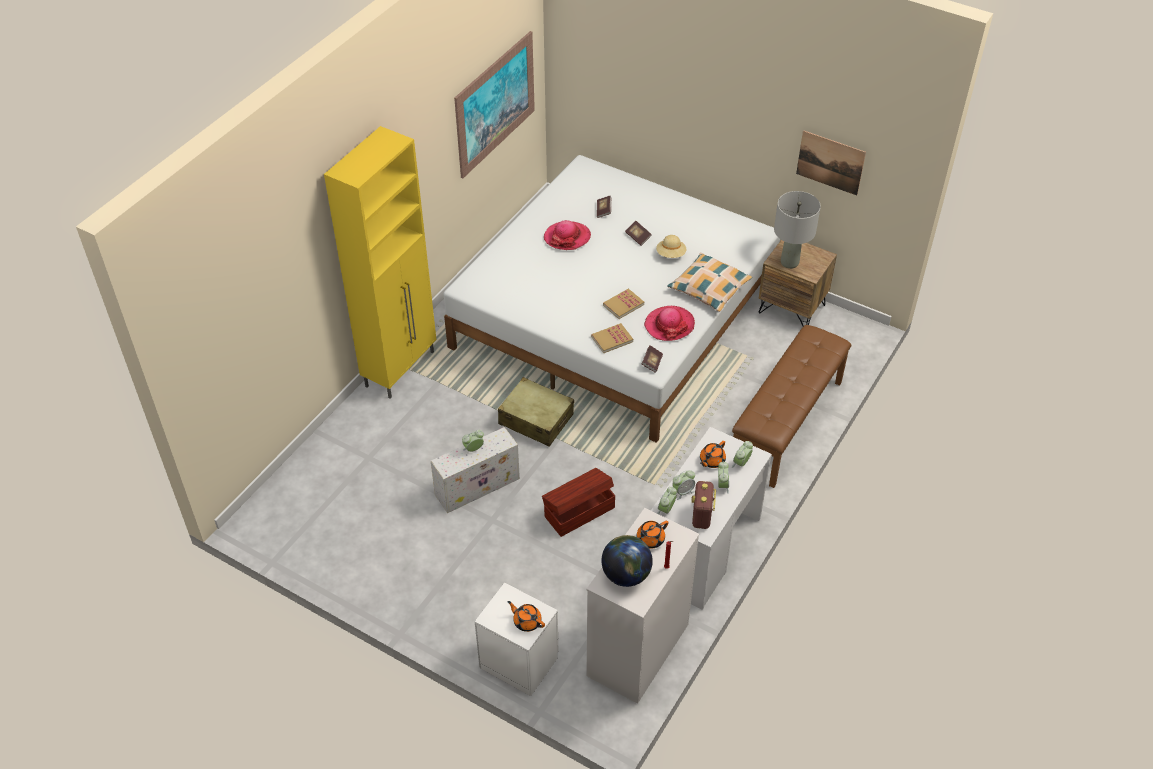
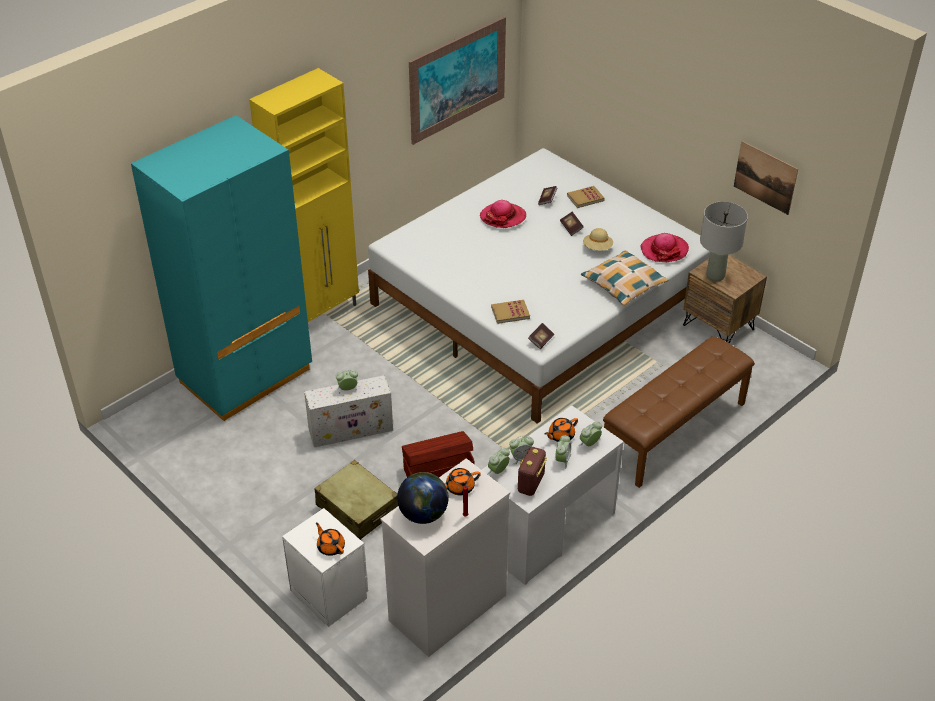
camera: 15 degrees right, 5 degrees down
beige suitcase [498,377,574,447] -> beige suitcase moved to [314,460,398,540]
book [603,289,644,319] -> book moved to [567,186,605,208]
hat [644,306,695,341] -> hat moved to [640,233,689,262]
none -> turquoise wardrobe [131,115,312,421]

